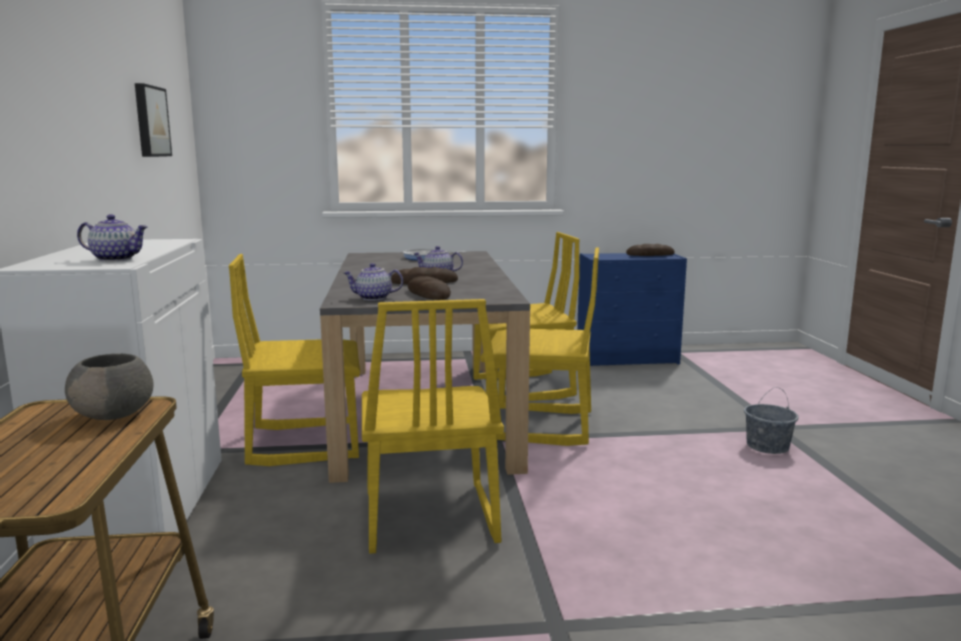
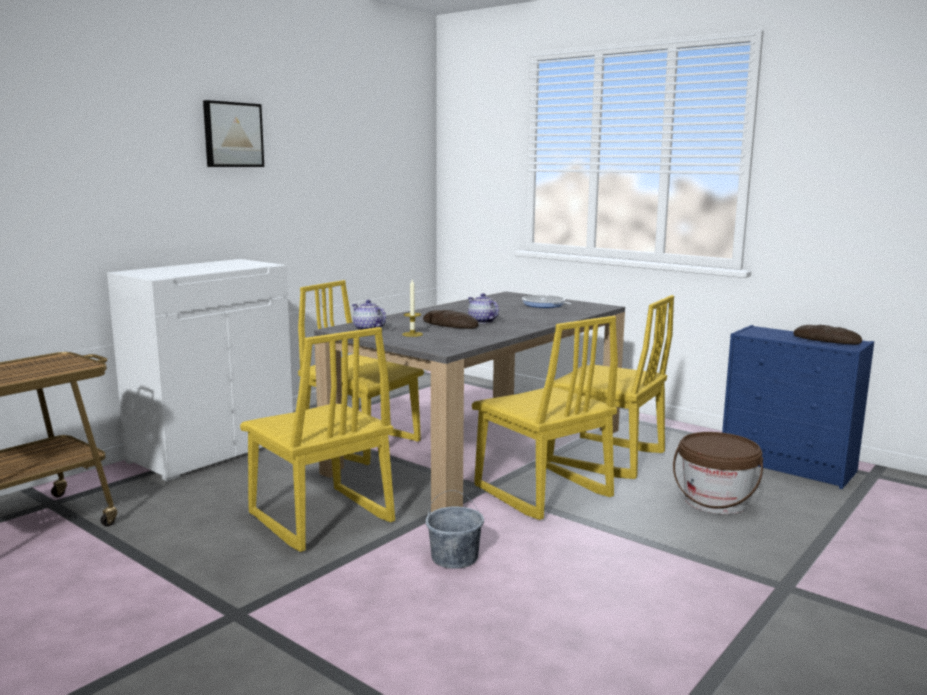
camera: 45 degrees right, 0 degrees up
grey bowl [65,353,154,420] -> none
teapot [77,214,148,261] -> none
picture [135,83,172,157] -> picture moved to [203,100,264,167]
yellow chair [362,299,504,554] -> yellow chair turned 75 degrees counterclockwise [240,327,395,552]
bread [408,276,451,300] -> candle [402,280,423,337]
grey bucket [744,387,798,454] -> grey bucket moved to [426,490,484,569]
none -> brown bucket [673,432,763,514]

